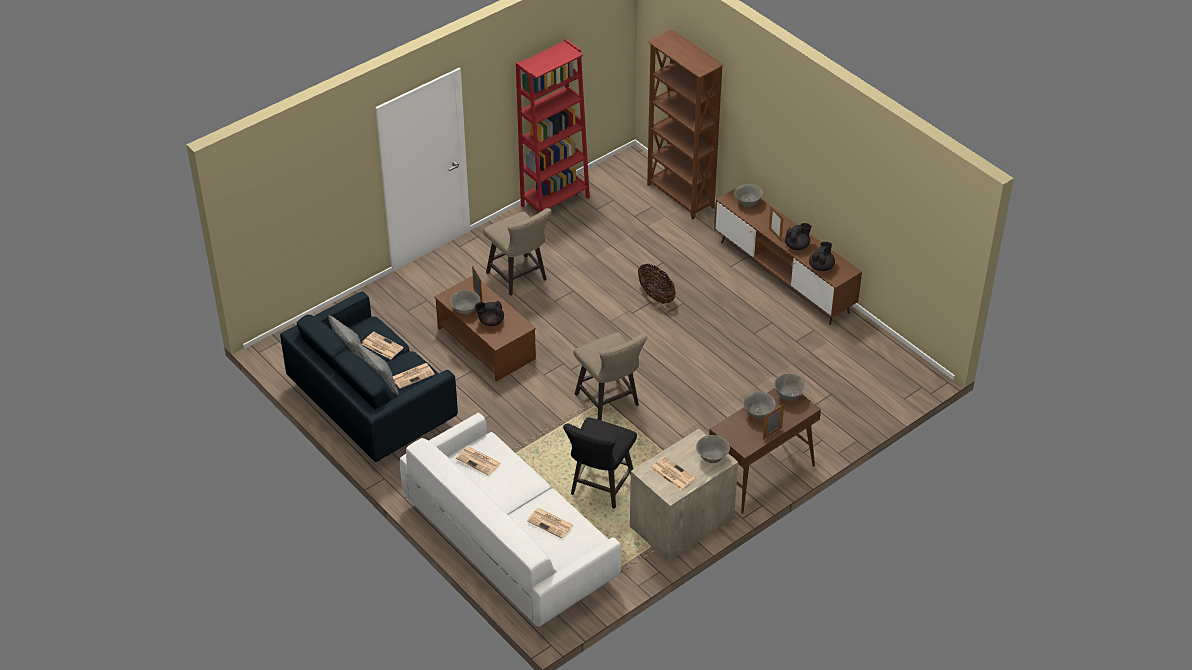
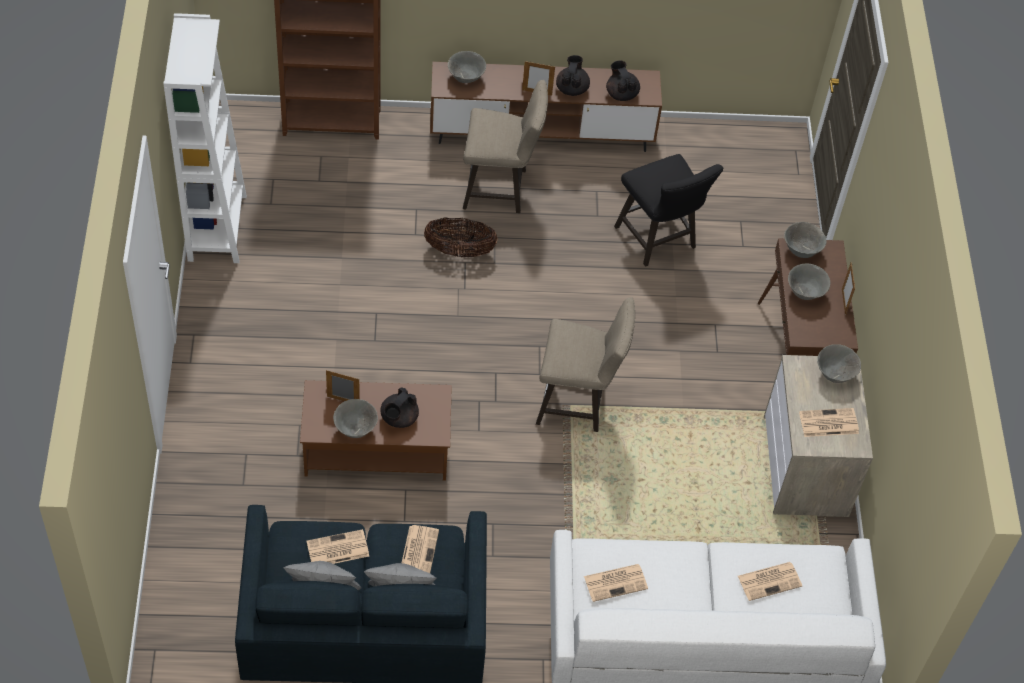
camera: 55 degrees left, 10 degrees up
beige stool [483,208,551,296] -> beige stool moved to [463,80,548,213]
red bookcase [516,39,590,212] -> white bookcase [163,13,247,263]
black stool [563,417,637,509] -> black stool moved to [614,154,723,267]

